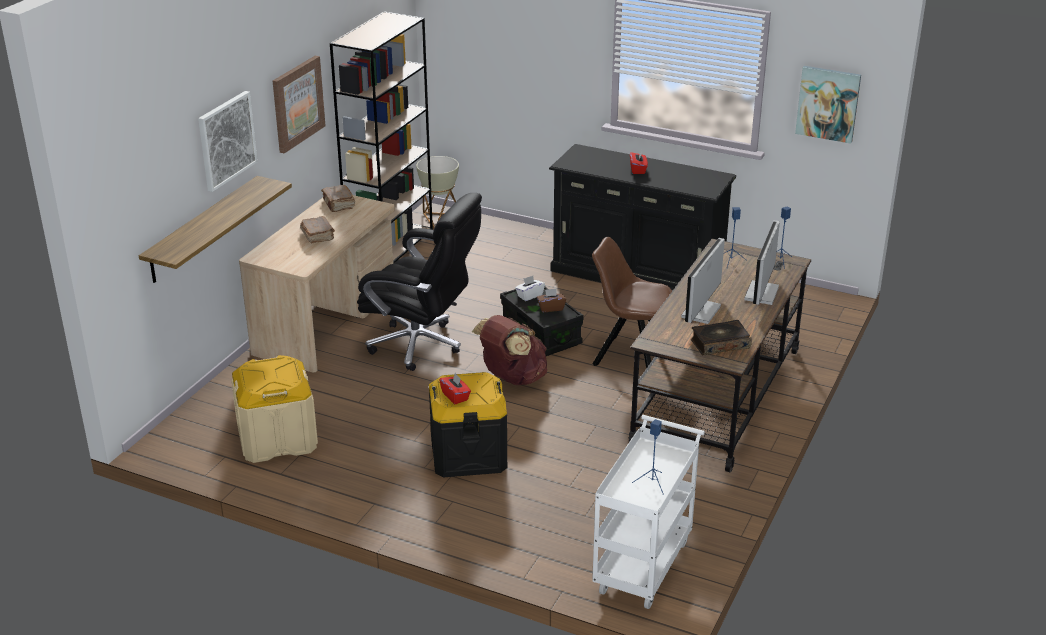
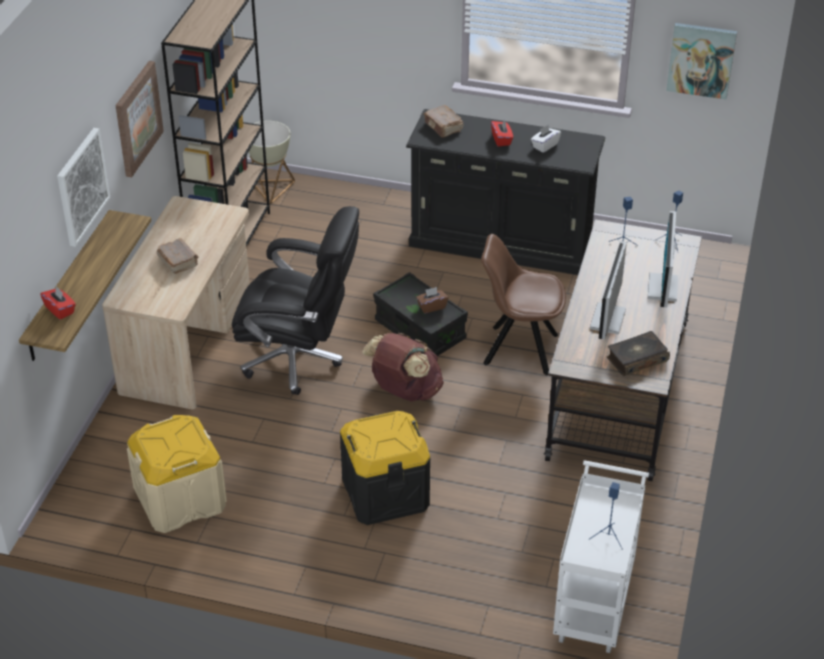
camera: 10 degrees left, 10 degrees up
brown book [321,185,355,212] -> brown book moved to [423,105,463,137]
red tissue box [439,373,471,404] -> red tissue box moved to [40,286,76,320]
white tissue box [515,276,545,301] -> white tissue box moved to [531,124,561,153]

